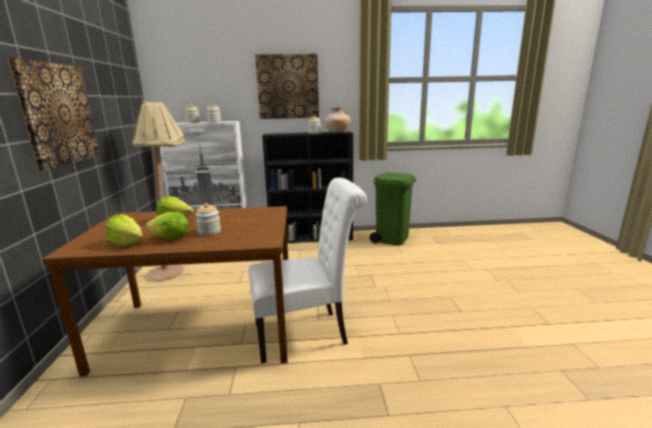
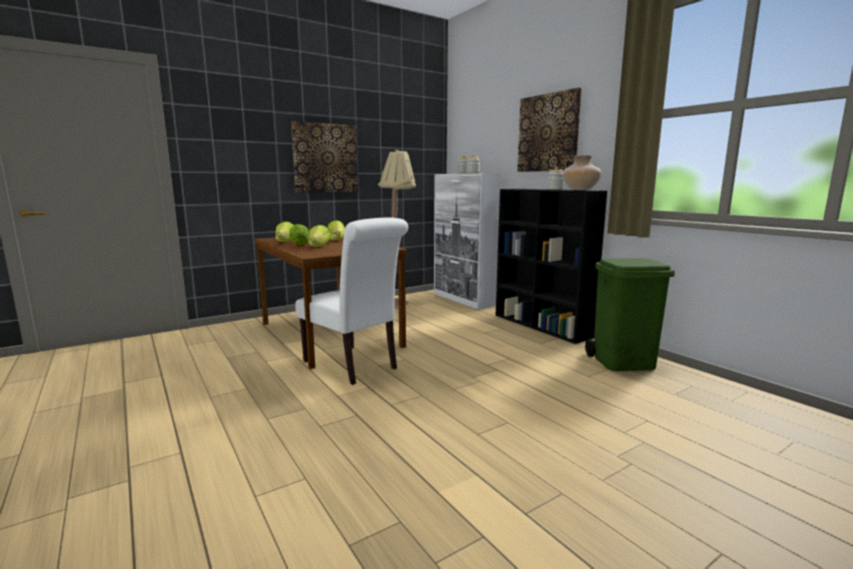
camera: 60 degrees right, 5 degrees down
jar [195,203,221,236] -> lettuce [309,225,330,247]

